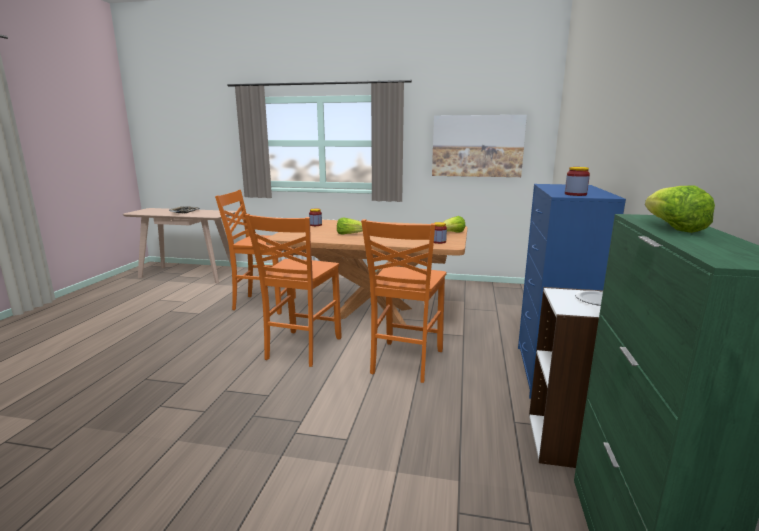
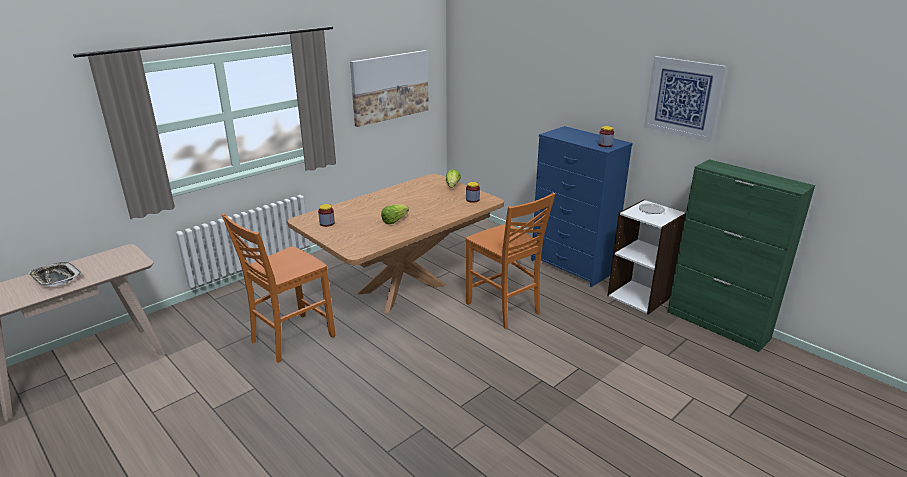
camera: 55 degrees left, 10 degrees up
orange chair [245,214,341,367] -> none
lettuce [645,185,715,233] -> none
none -> picture [644,56,727,142]

